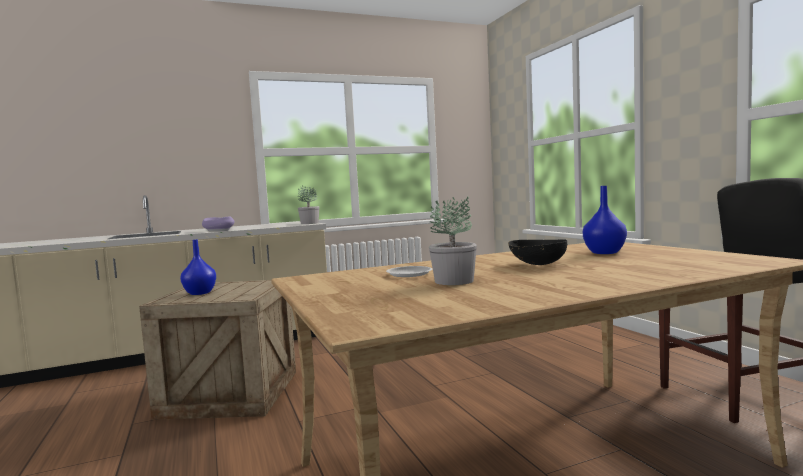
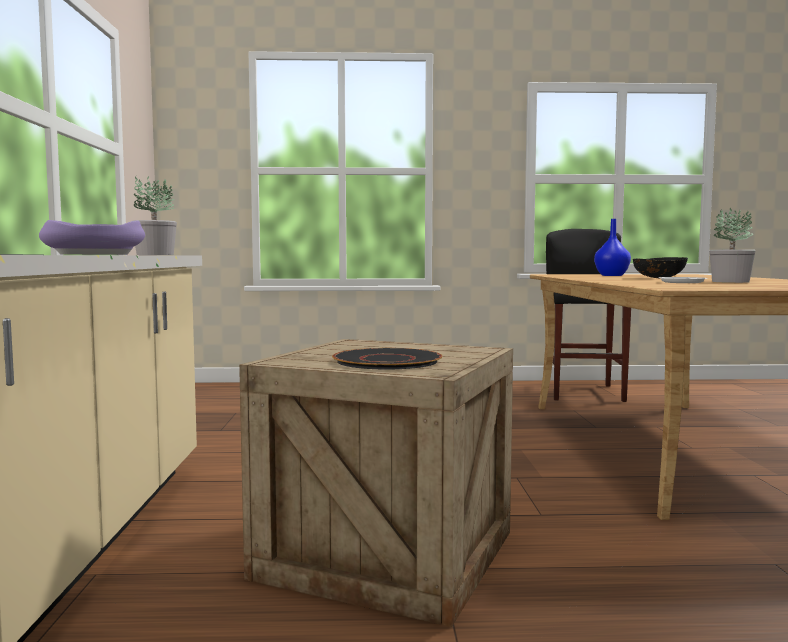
camera: 70 degrees left, 0 degrees up
blue vase [180,240,216,295] -> black plate [332,348,442,370]

